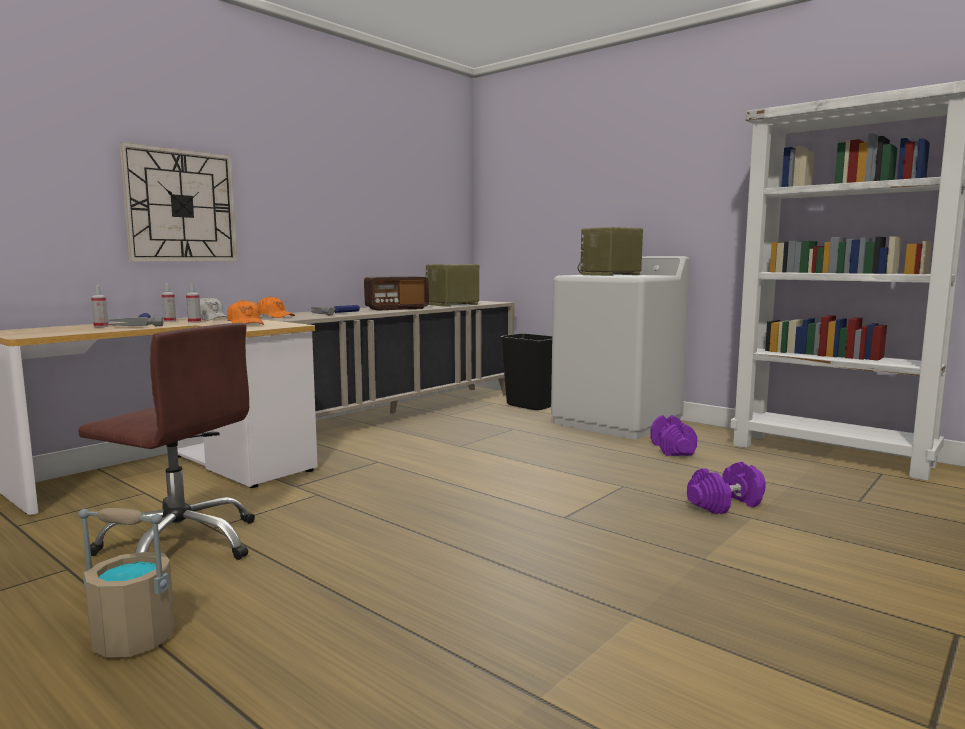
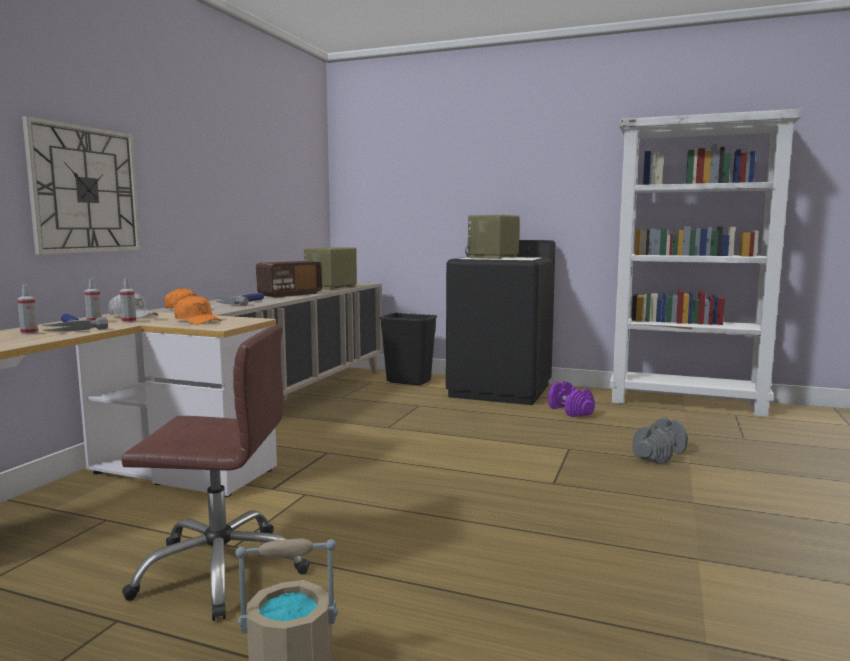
camera: 20 degrees left, 0 degrees up
white washing machine [551,256,690,440] -> black washing machine [446,240,555,405]
purple dumbbell [687,462,766,514] -> grey dumbbell [632,417,688,464]

